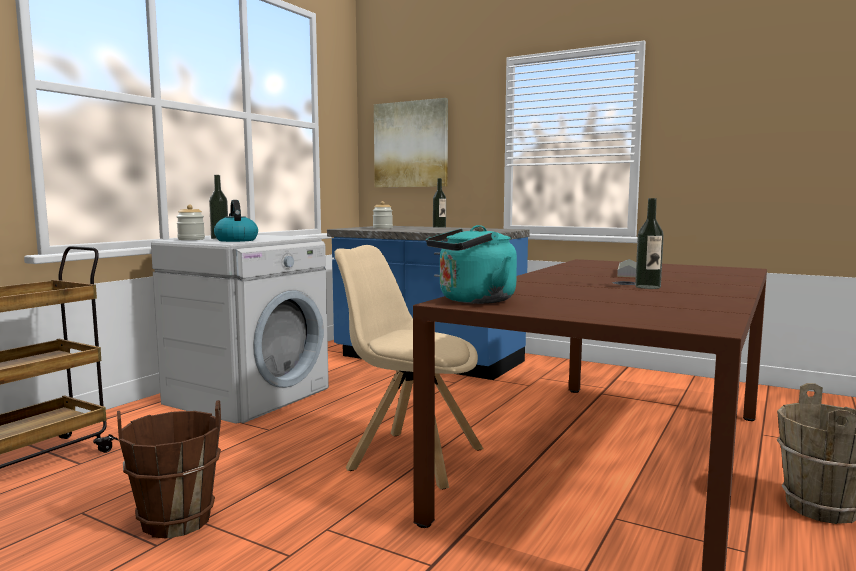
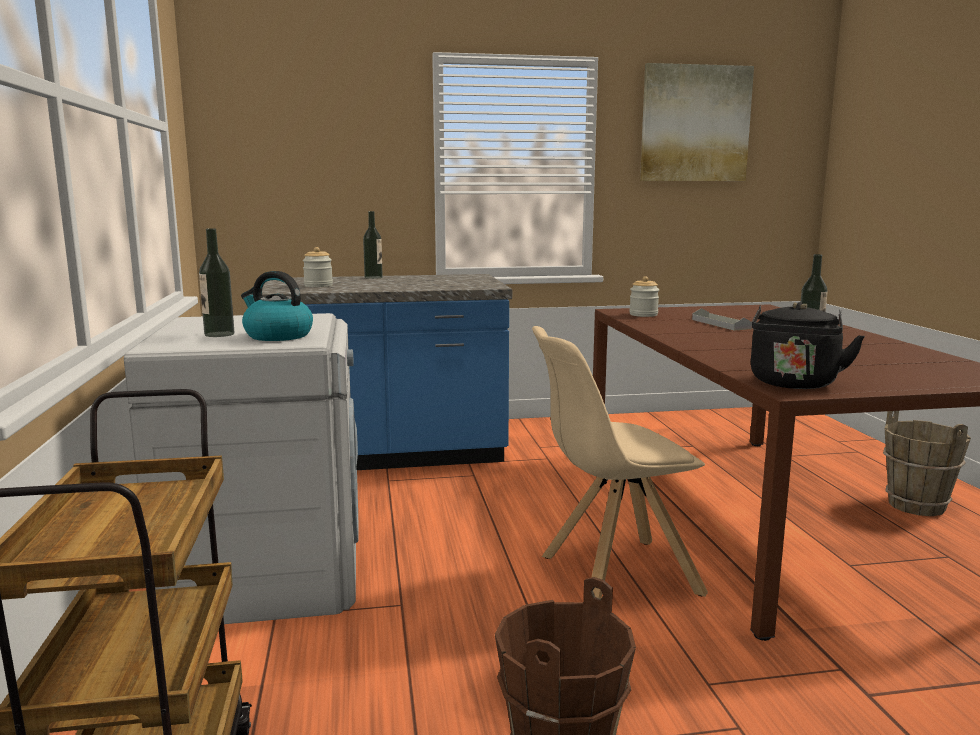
camera: 40 degrees left, 5 degrees up
jar [176,204,205,240] -> jar moved to [629,276,659,317]
picture [374,98,448,187] -> picture moved to [640,63,754,181]
turquoise kettle [426,225,517,304] -> black kettle [751,302,865,389]

